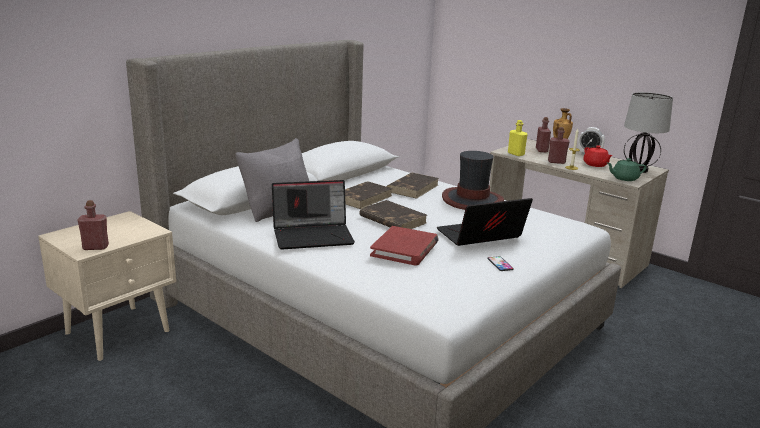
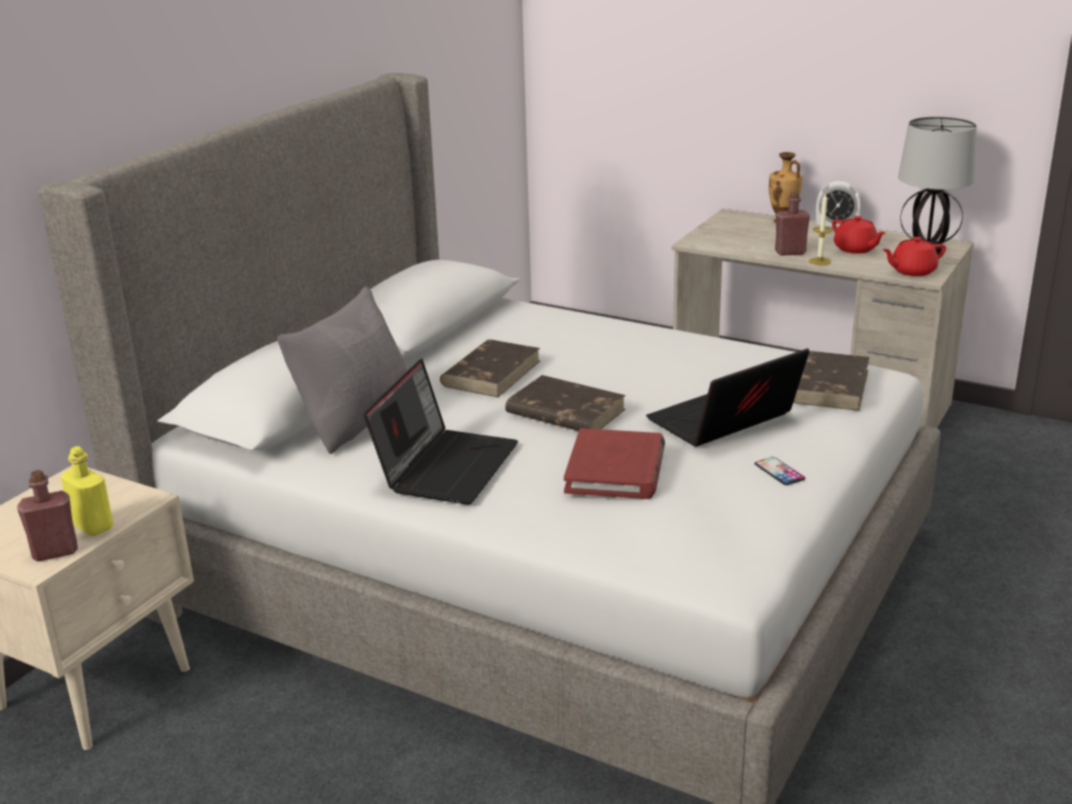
camera: 10 degrees left, 5 degrees up
laptop [272,180,355,250] -> laptop turned 45 degrees counterclockwise [363,359,518,505]
brown book [386,173,439,199] -> brown book moved to [793,351,870,411]
hat [442,151,504,210] -> none
yellow bottle [508,120,528,156] -> yellow bottle moved to [61,446,114,536]
red bottle [536,117,551,152] -> none
green teapot [607,158,647,181] -> red teapot [882,237,946,276]

